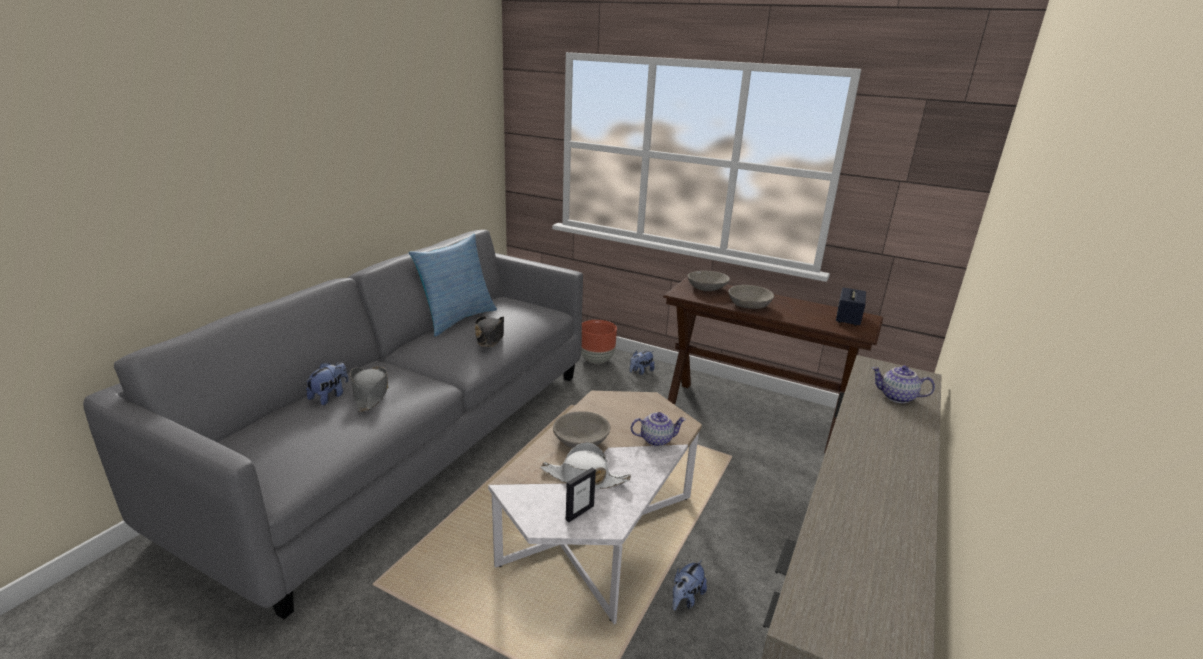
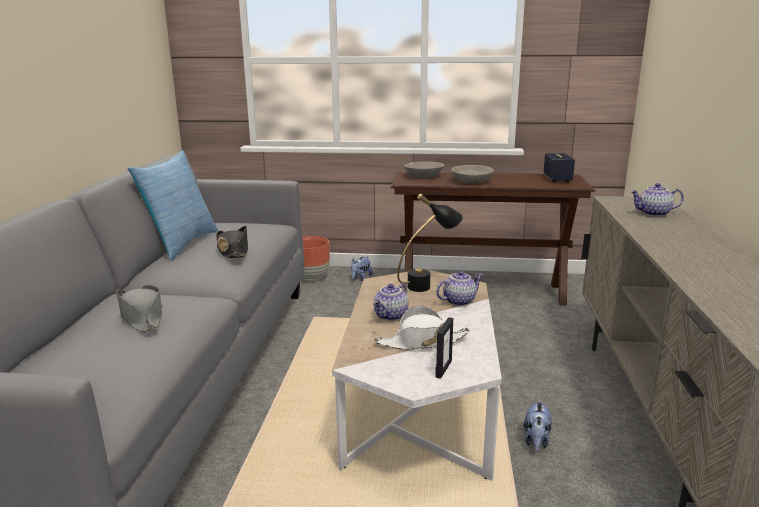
camera: 20 degrees left, 5 degrees down
plush toy [306,362,348,405] -> none
grey bowl [553,411,610,448] -> teapot [373,283,409,321]
none -> black table lamp [397,194,463,292]

